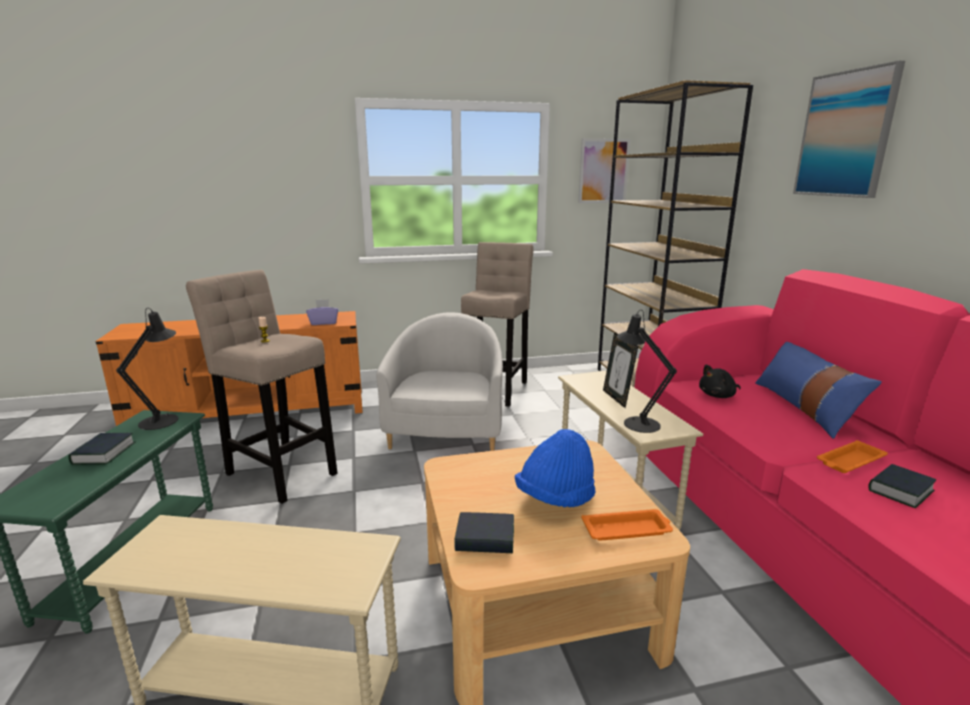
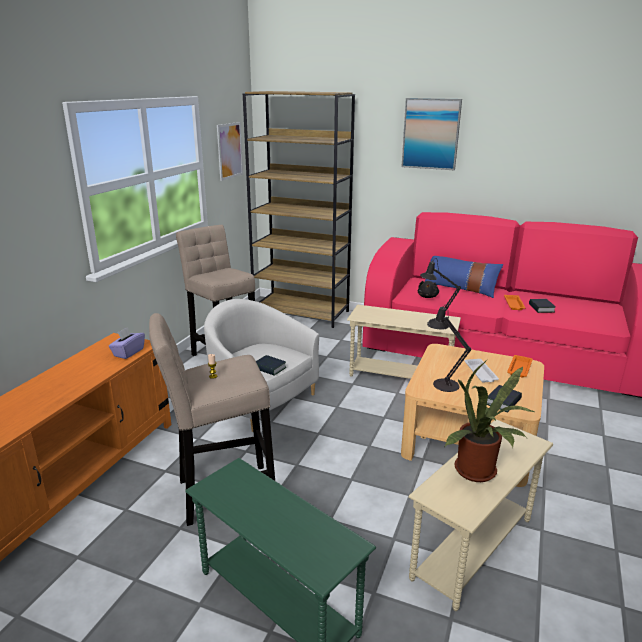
camera: 55 degrees left, 5 degrees up
book [68,433,135,465] -> book moved to [256,355,286,376]
black table lamp [116,308,178,430] -> black table lamp moved to [429,304,471,392]
blue hat [515,429,595,507] -> white tray [465,359,499,382]
picture frame [603,332,638,408] -> none
none -> potted plant [445,359,536,482]

